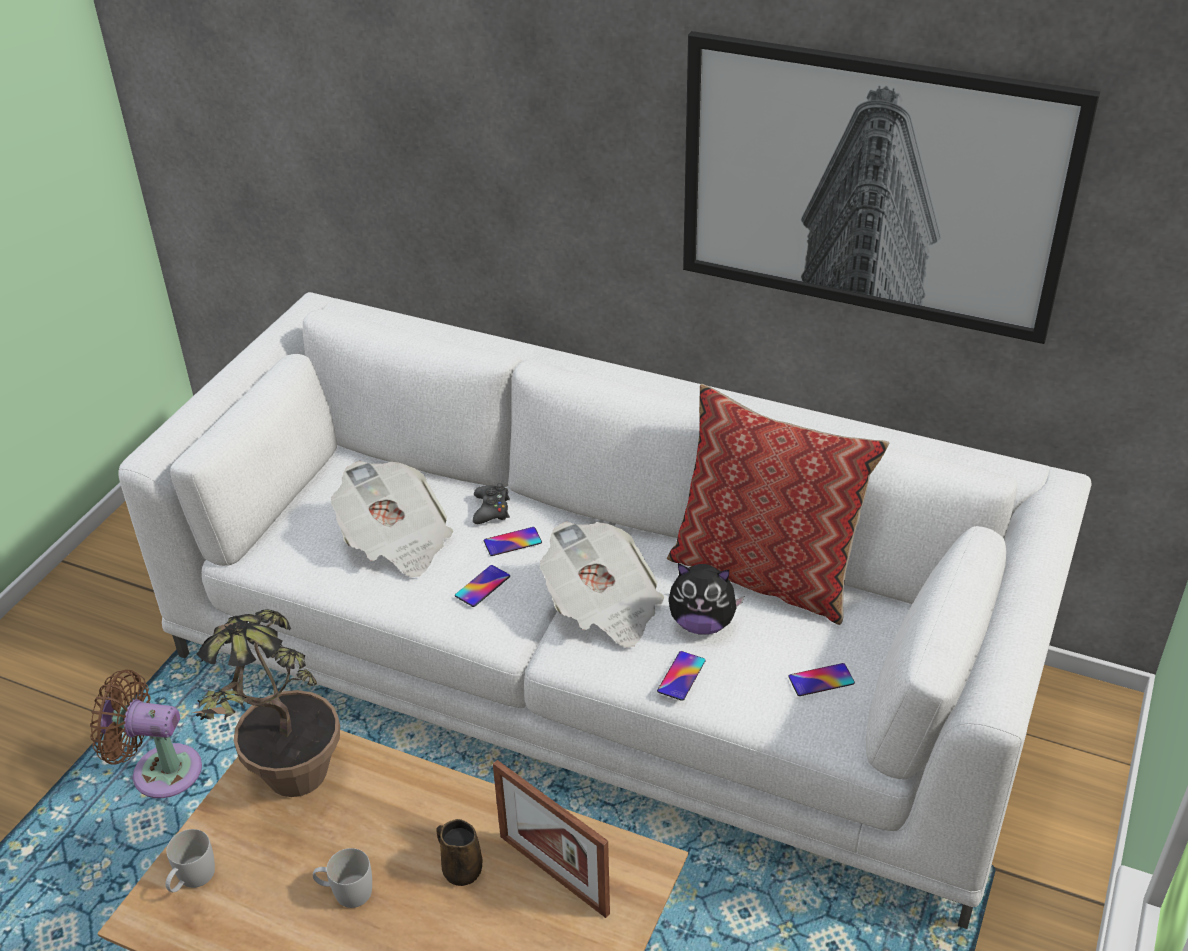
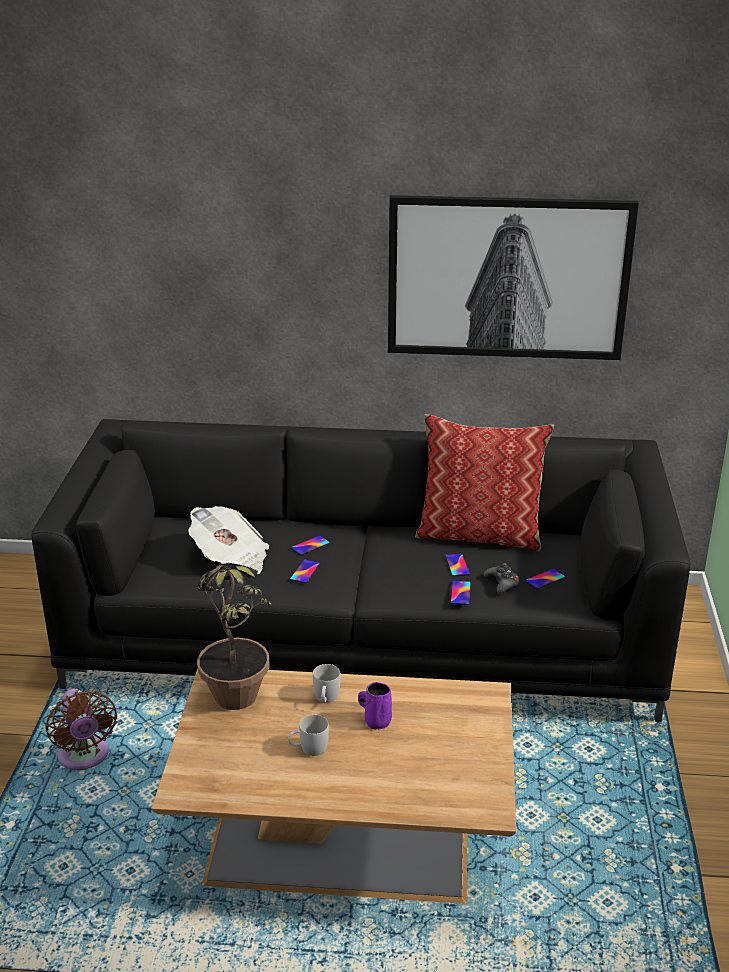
camera: 20 degrees left, 10 degrees down
brown fan [90,669,202,798] -> brown fan turned 105 degrees counterclockwise [45,689,117,770]
white sofa [118,292,1092,929] -> black sofa [32,419,691,722]
white mug [165,829,215,892] -> white mug moved to [313,664,341,703]
brown mug [436,819,482,886] -> purple mug [358,682,392,729]
black game controller [473,483,510,524] -> black game controller moved to [484,563,519,594]
picture frame [493,760,610,918] -> none
newspaper [540,522,664,648] -> none
plush toy [669,563,744,635] -> phone [445,554,470,576]

